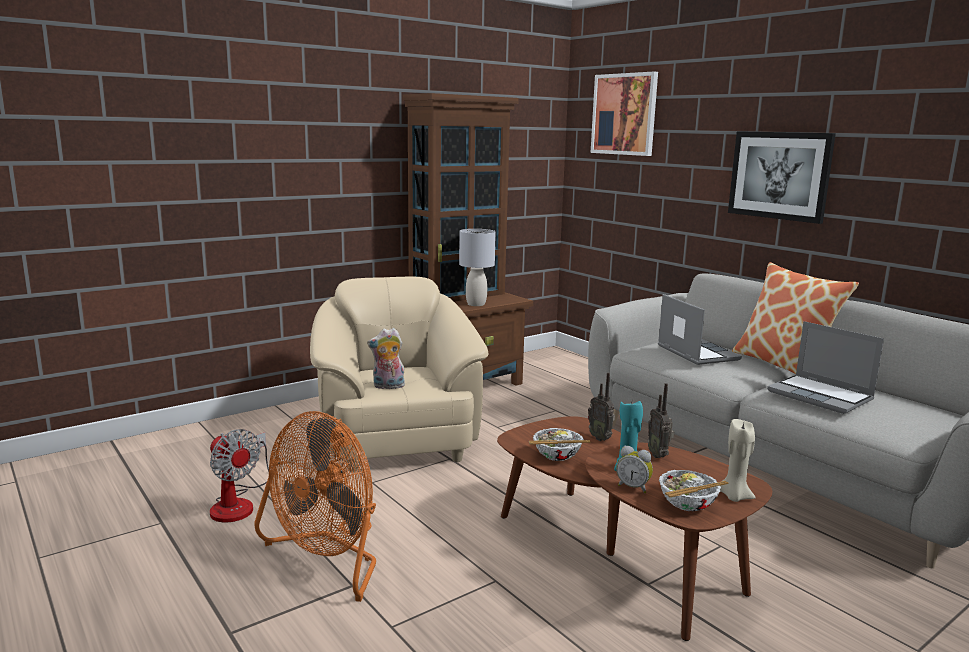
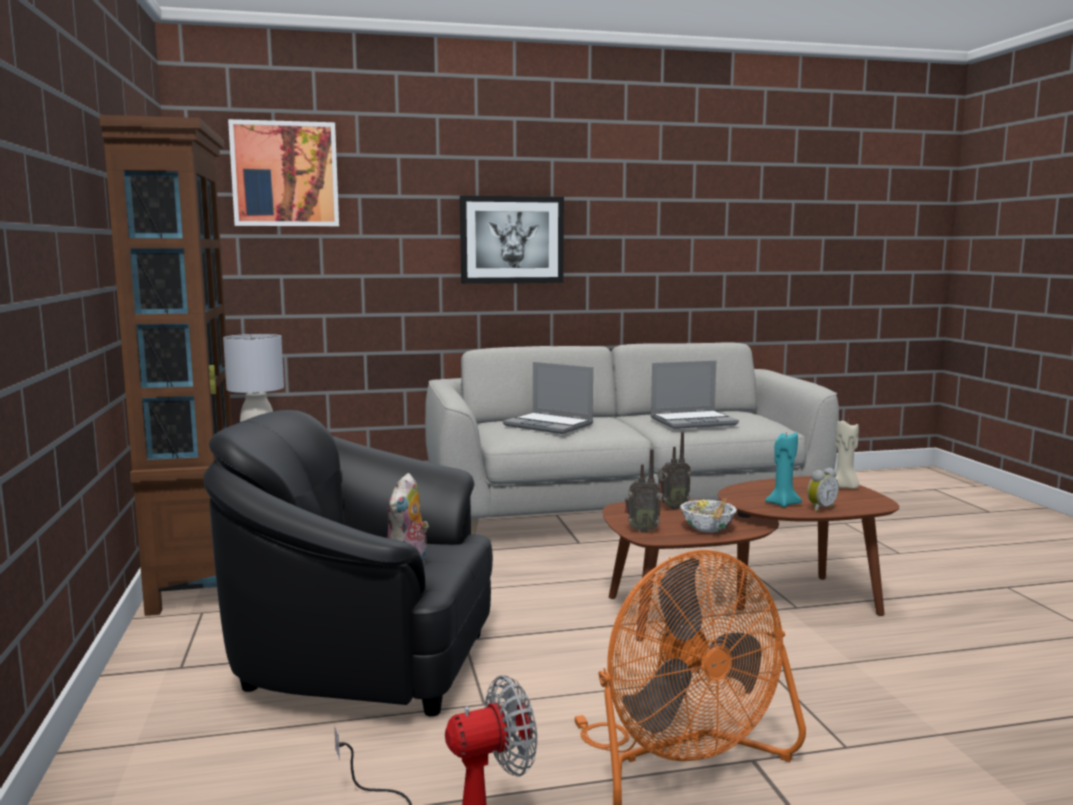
camera: 65 degrees left, 5 degrees down
beige armchair [310,277,488,473] -> black armchair [204,410,493,717]
radio [648,383,674,458] -> radio moved to [625,449,661,533]
laptop [658,294,742,365] -> laptop turned 150 degrees counterclockwise [503,362,593,434]
bowl [659,470,728,512] -> none
pillow [732,262,859,374] -> none

